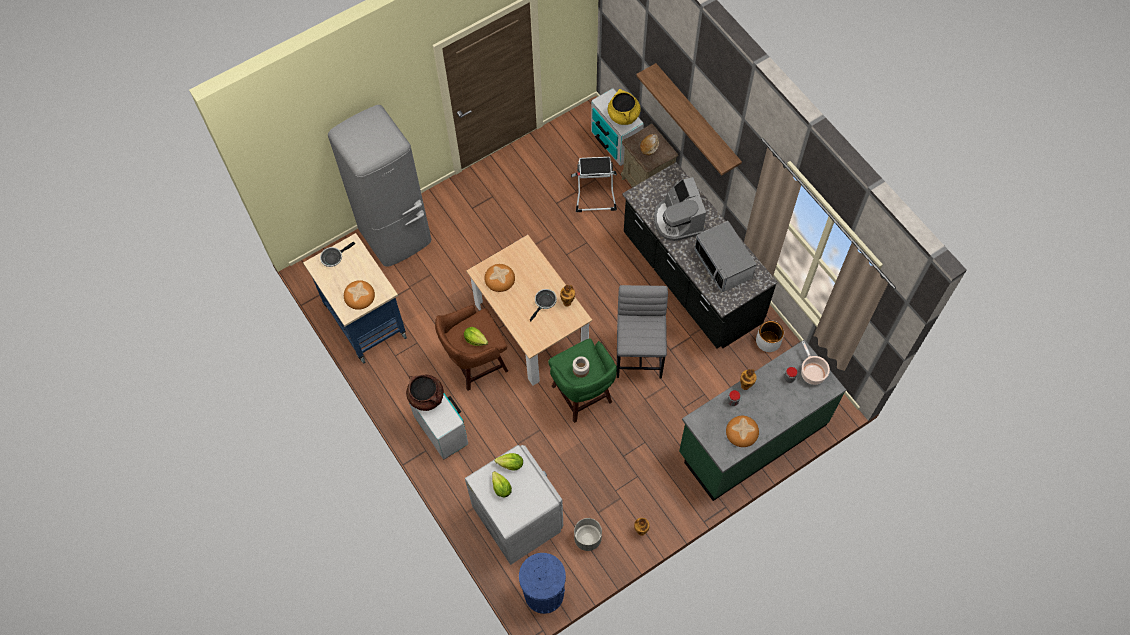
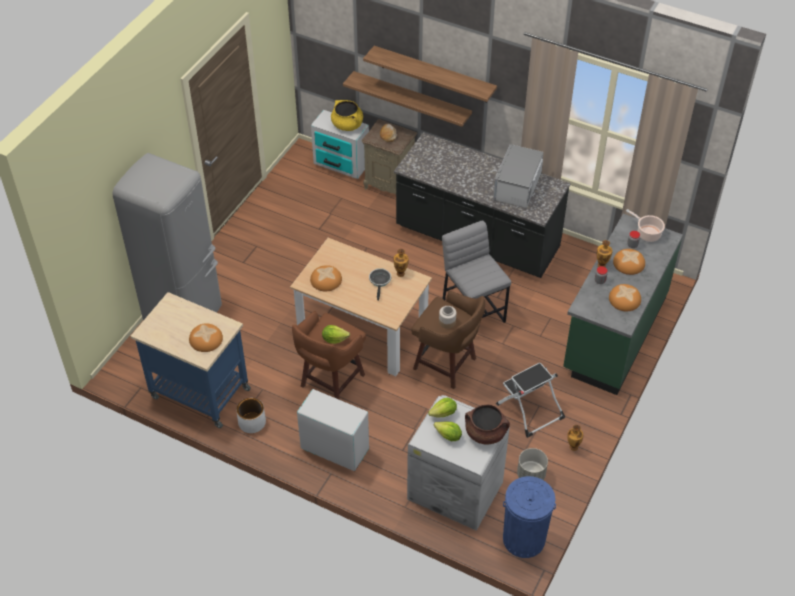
camera: 30 degrees left, 15 degrees down
frying pan [320,242,355,267] -> none
brown cooking pot [406,375,444,411] -> brown cooking pot moved to [465,404,510,444]
green stool [548,338,617,423] -> brown stool [411,291,485,389]
step ladder [571,157,617,212] -> step ladder moved to [495,363,565,438]
coffee machine [654,177,706,241] -> none
microwave [694,221,757,293] -> microwave turned 75 degrees clockwise [493,144,544,208]
white planter [756,321,784,352] -> white planter moved to [236,398,266,433]
none -> shelf [343,71,472,127]
none -> bread [613,249,645,275]

